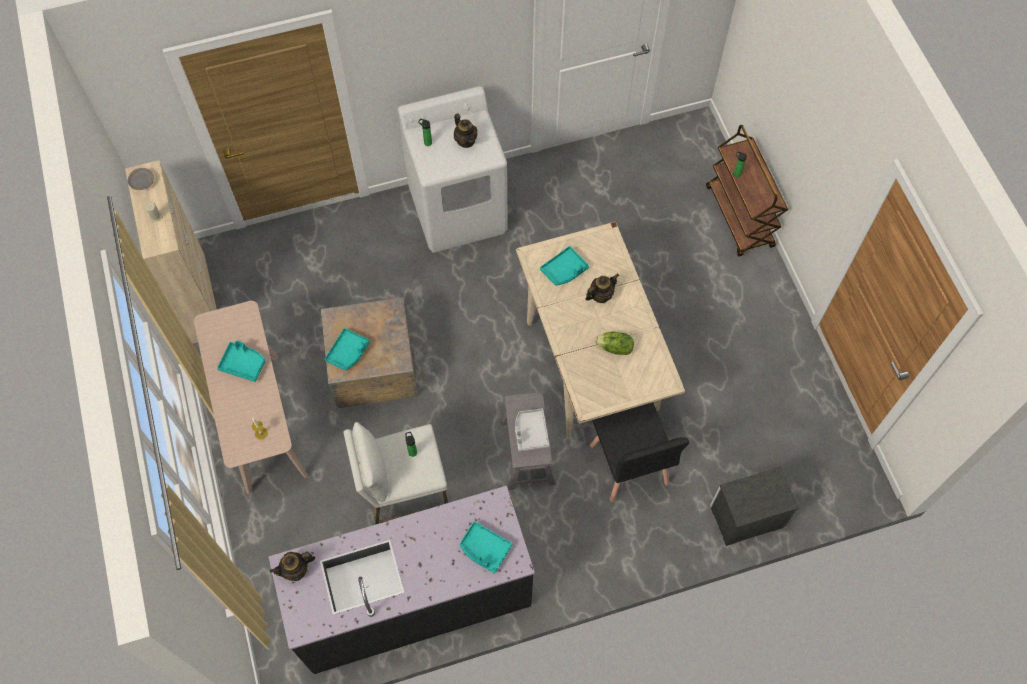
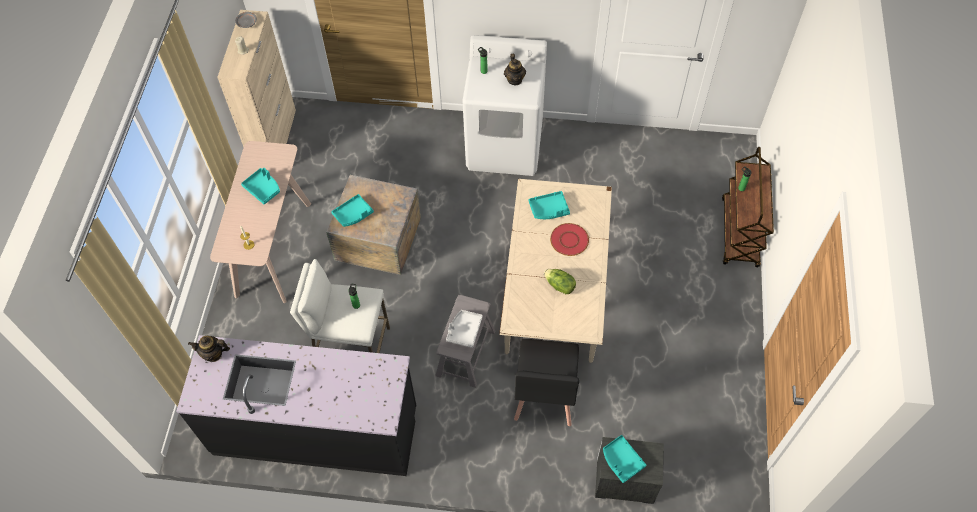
camera: 25 degrees right, 5 degrees down
turquoise tray [460,521,512,574] -> turquoise tray moved to [603,435,646,483]
teapot [585,274,619,303] -> red plate [550,223,589,256]

